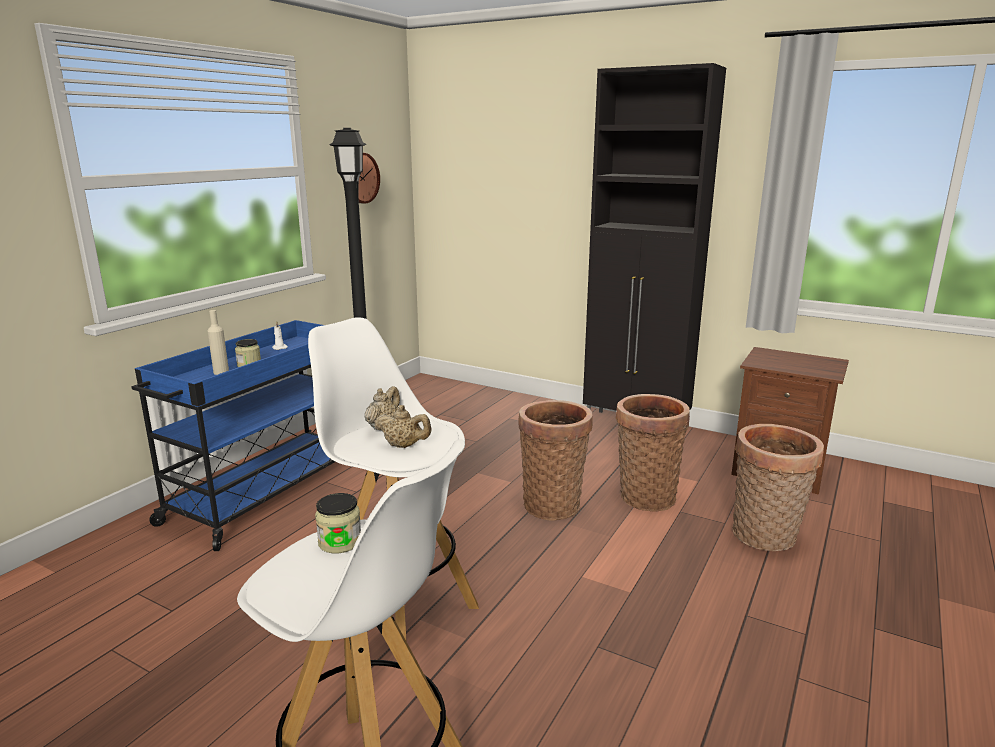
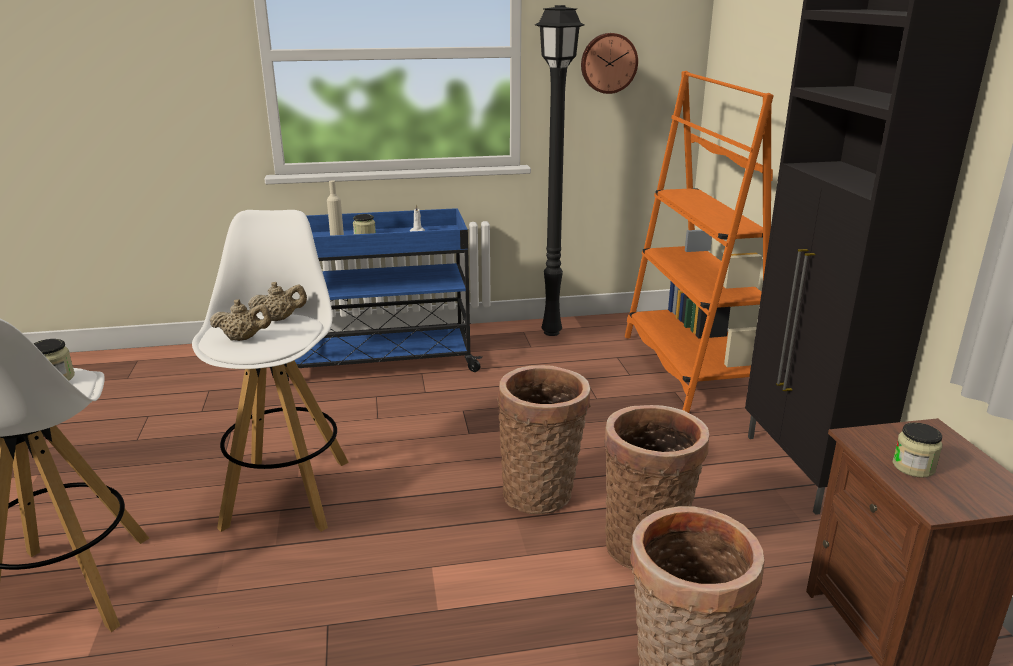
camera: 50 degrees right, 5 degrees up
beige teapot [374,405,431,448] -> beige teapot turned 75 degrees counterclockwise [210,299,272,341]
none -> orange bookcase [625,71,774,413]
none -> jar [893,422,942,478]

